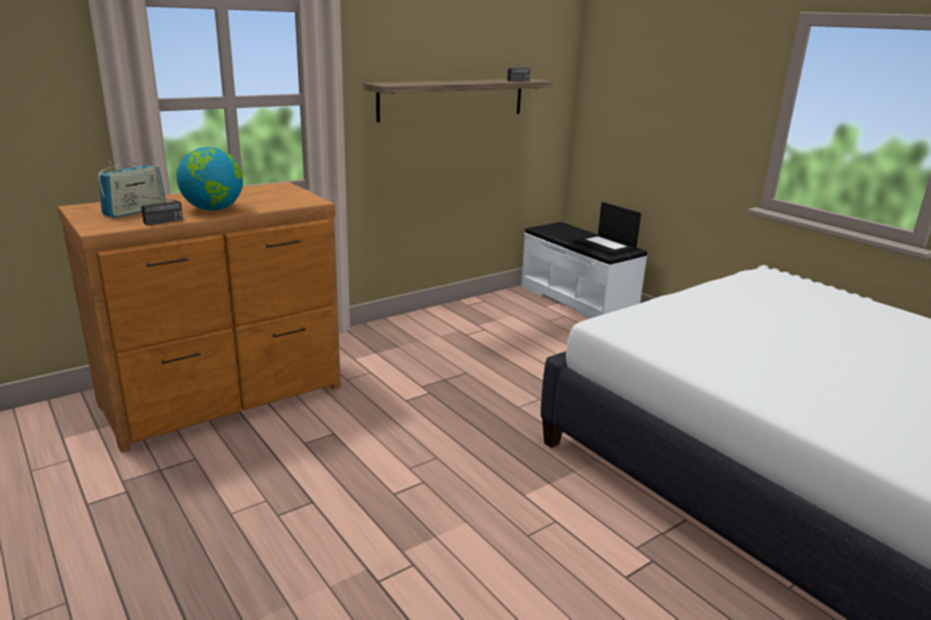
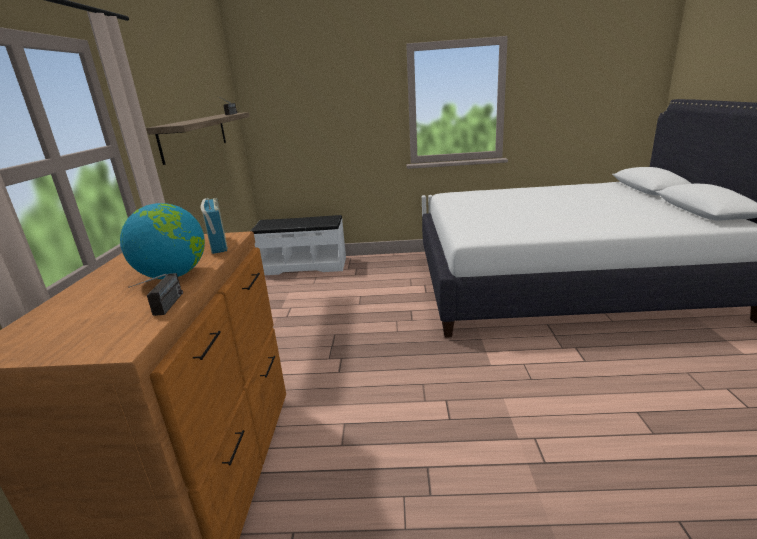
camera: 50 degrees left, 0 degrees up
radio [98,162,166,218] -> radio moved to [200,198,228,254]
laptop [574,202,641,255] -> none

